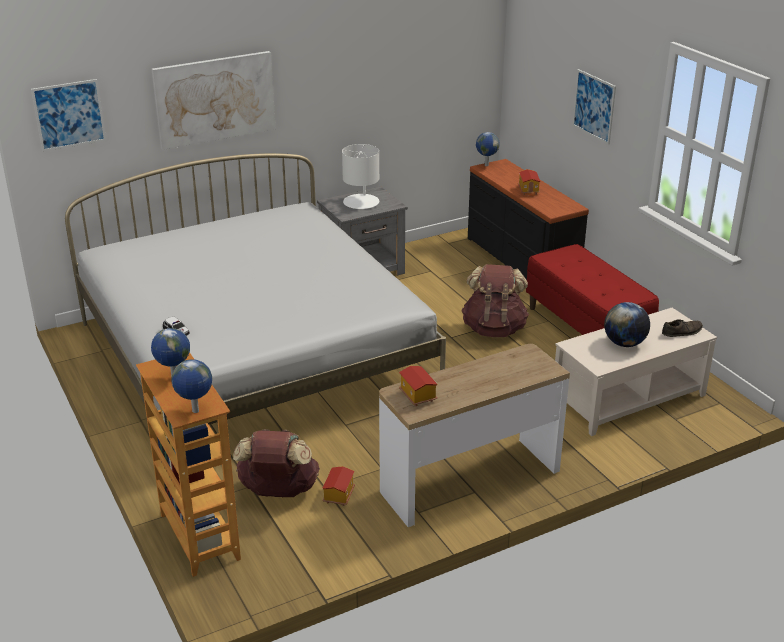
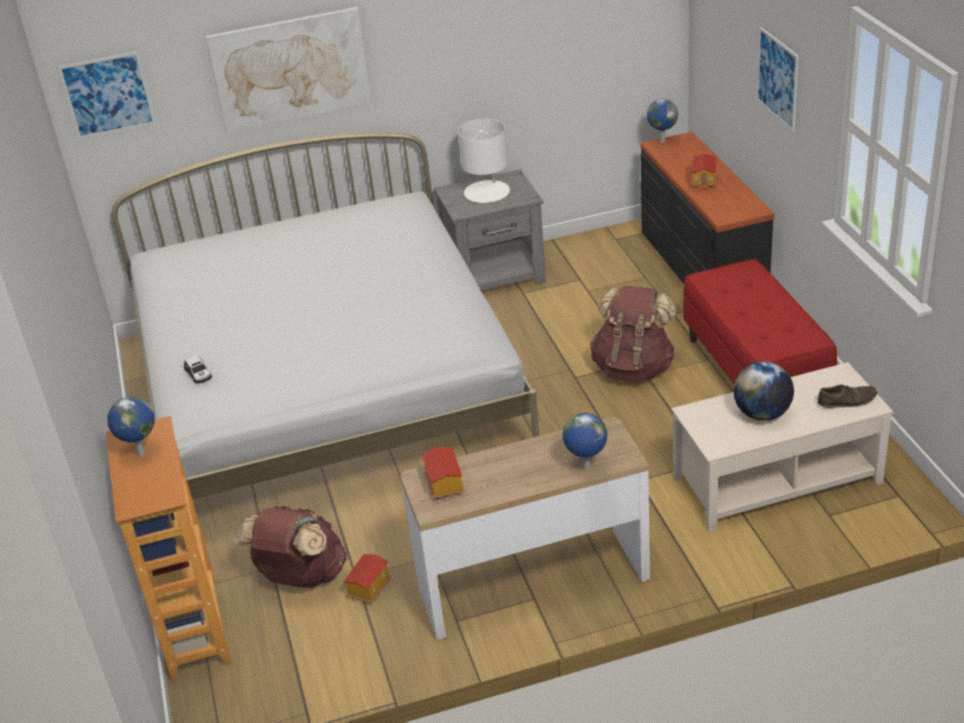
camera: 15 degrees right, 5 degrees up
globe [171,359,212,413] -> globe moved to [562,413,607,470]

